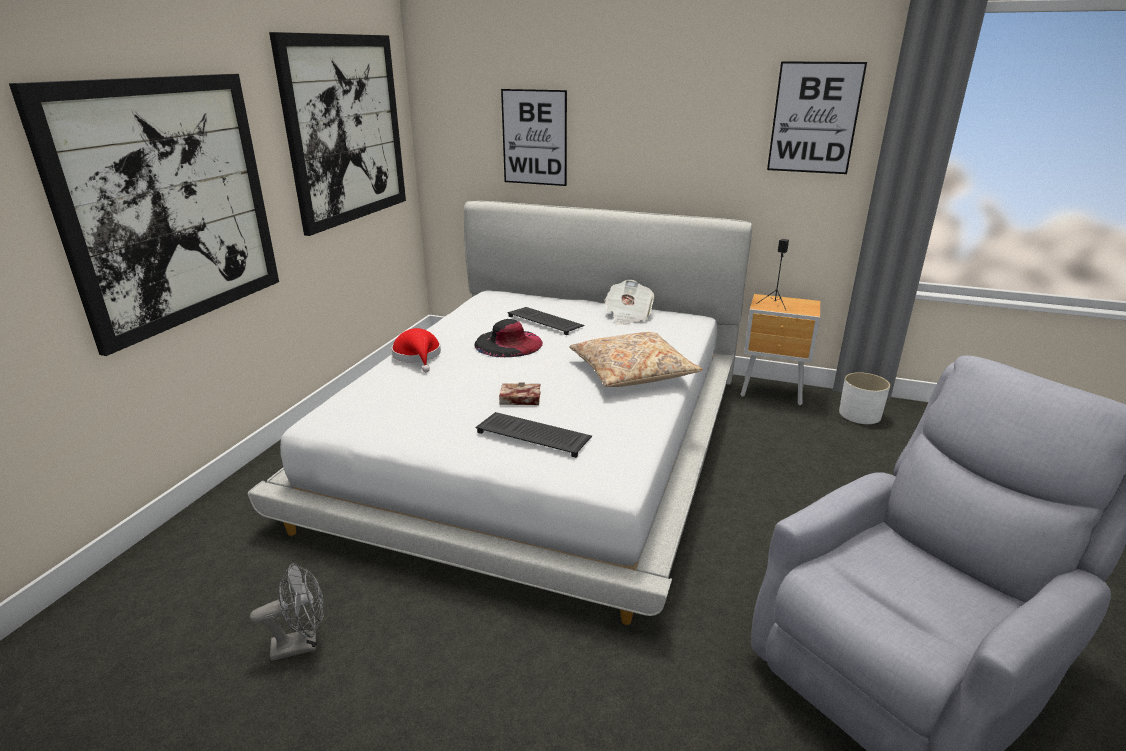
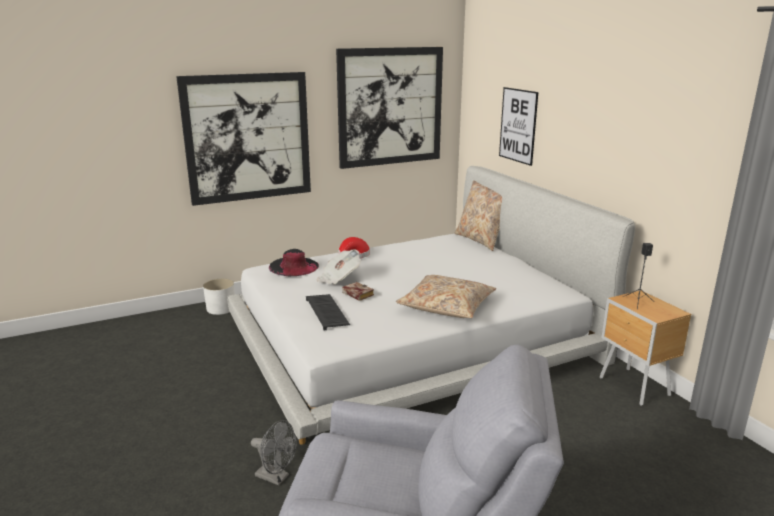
camera: 45 degrees right, 5 degrees down
grey fan [250,563,324,661] -> grey fan moved to [251,420,297,485]
black hat [474,319,543,357] -> black hat moved to [269,249,319,276]
keyboard [508,307,585,335] -> none
newspaper [605,280,655,325] -> newspaper moved to [317,250,361,284]
picture [767,61,867,174] -> none
white planter [839,372,890,424] -> white planter moved to [203,279,235,315]
none -> beige pillow [455,180,502,251]

